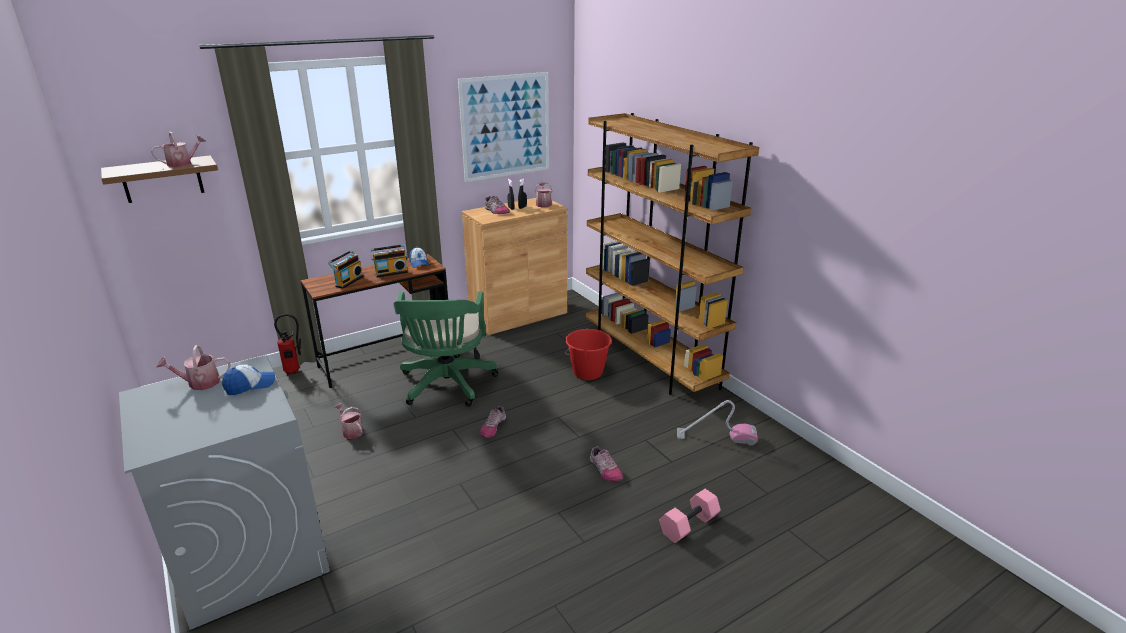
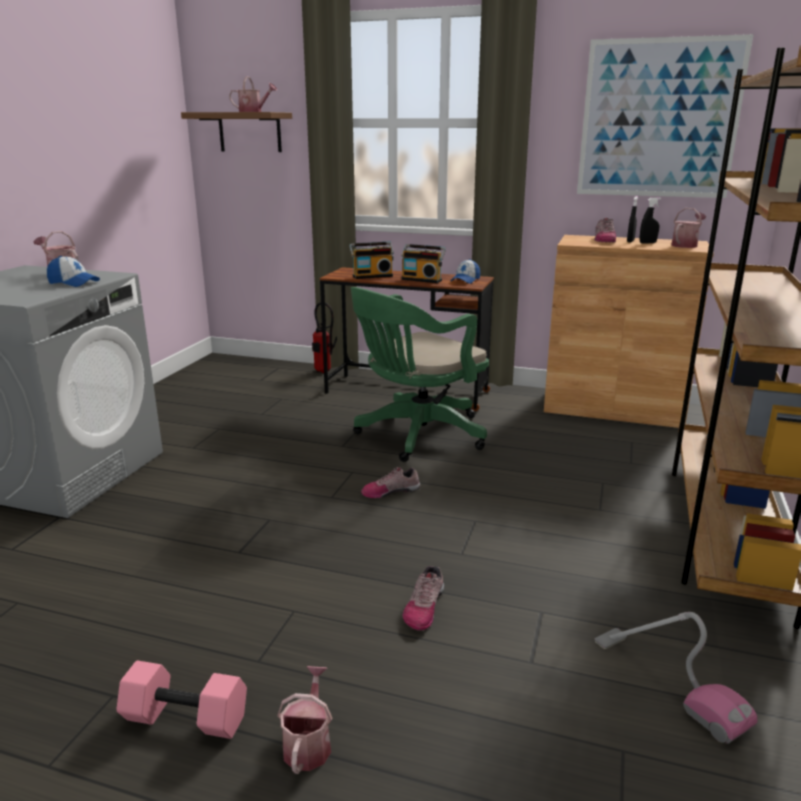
camera: 50 degrees right, 5 degrees down
watering can [334,403,364,439] -> watering can moved to [277,666,332,774]
red bucket [565,329,612,380] -> none
pink dumbbell [659,489,721,543] -> pink dumbbell moved to [116,661,247,739]

